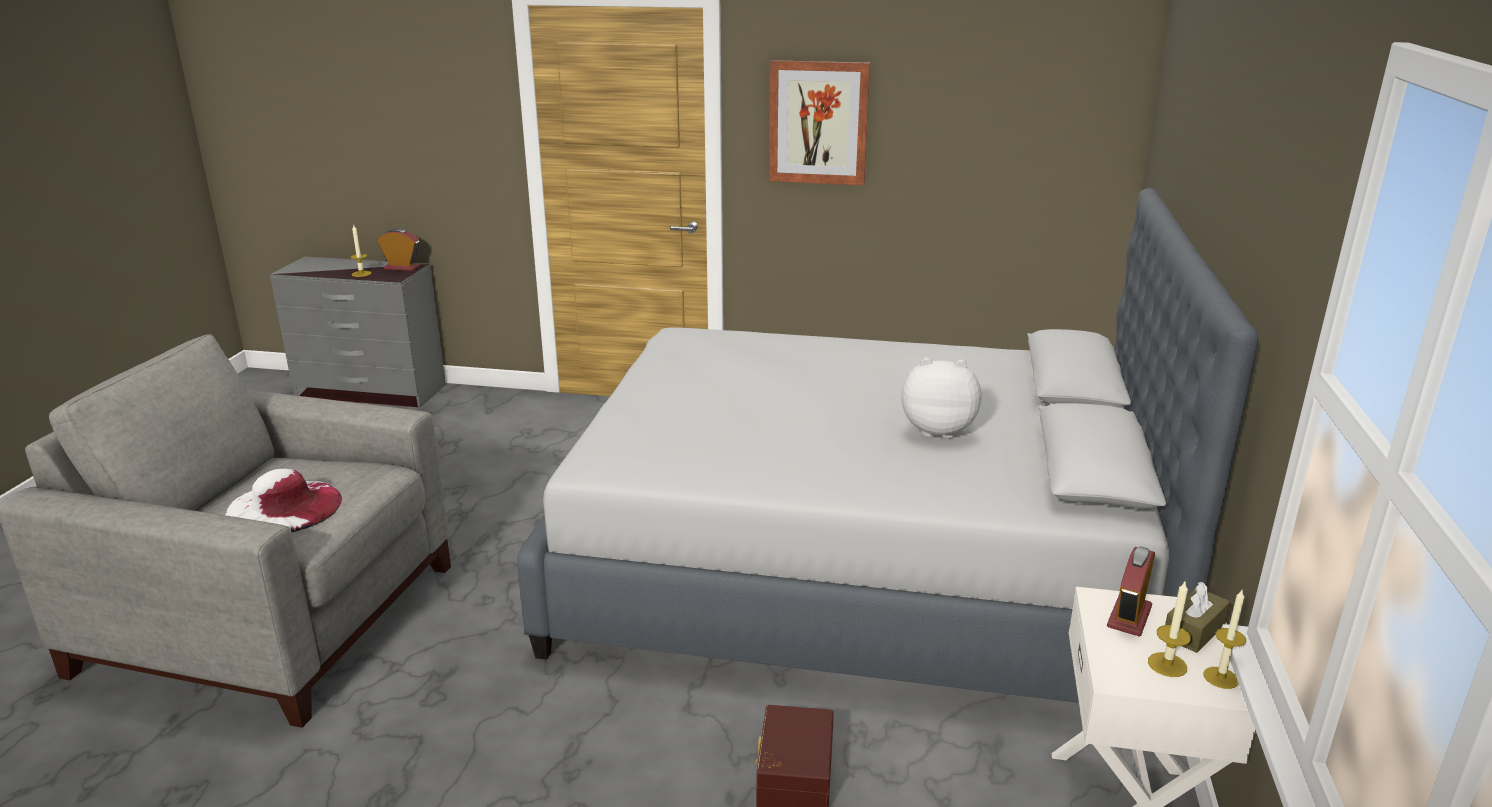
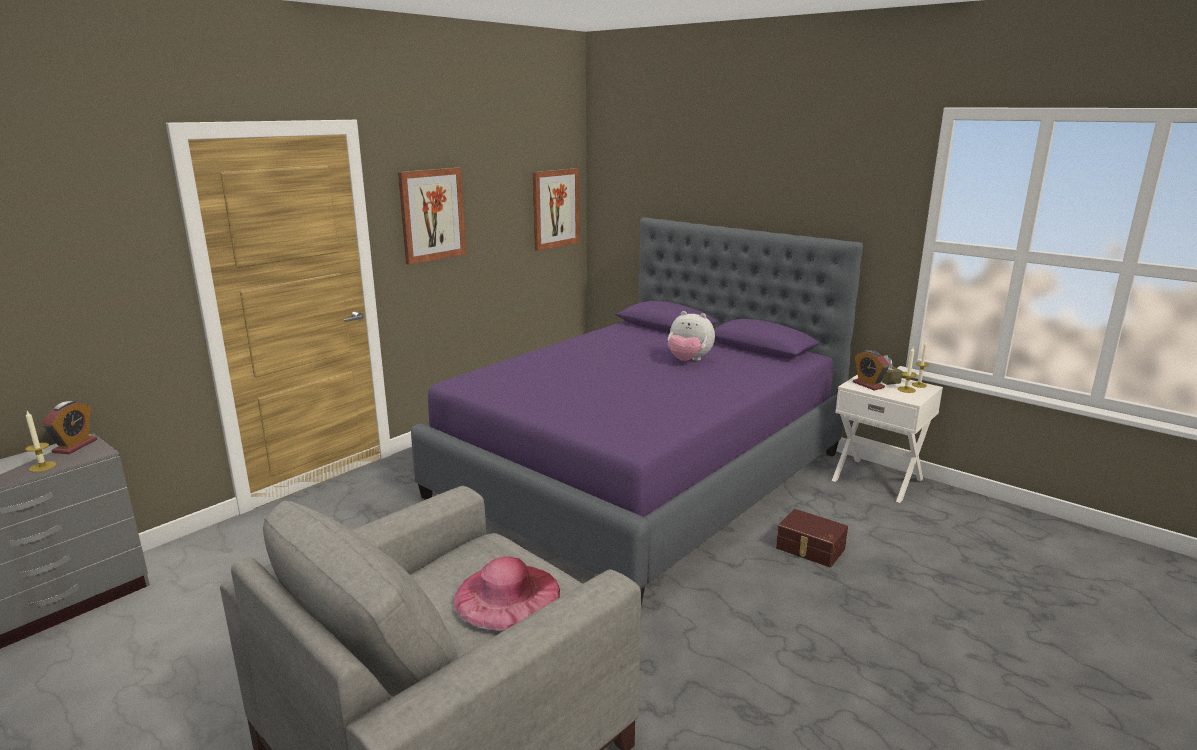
camera: 60 degrees left, 5 degrees down
white hat [225,469,342,532] -> pink hat [453,556,560,631]
alarm clock [377,228,420,271] -> alarm clock turned 150 degrees clockwise [42,401,97,454]
grey bed [517,188,1258,703] -> purple bed [411,217,863,605]
plush toy [901,358,981,439] -> plush toy turned 105 degrees counterclockwise [668,311,715,361]
none -> picture [532,168,580,251]

